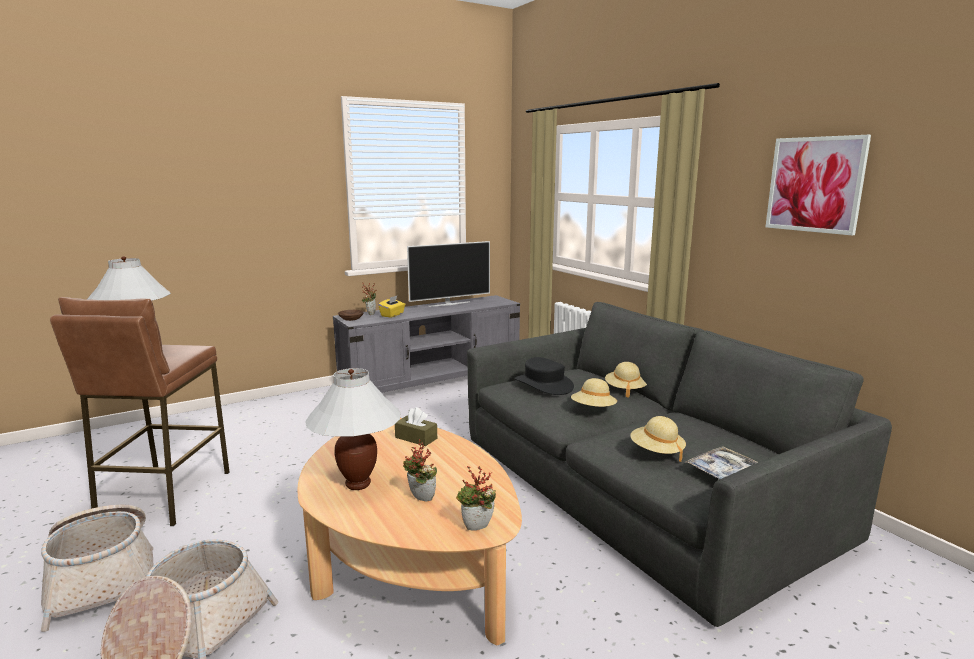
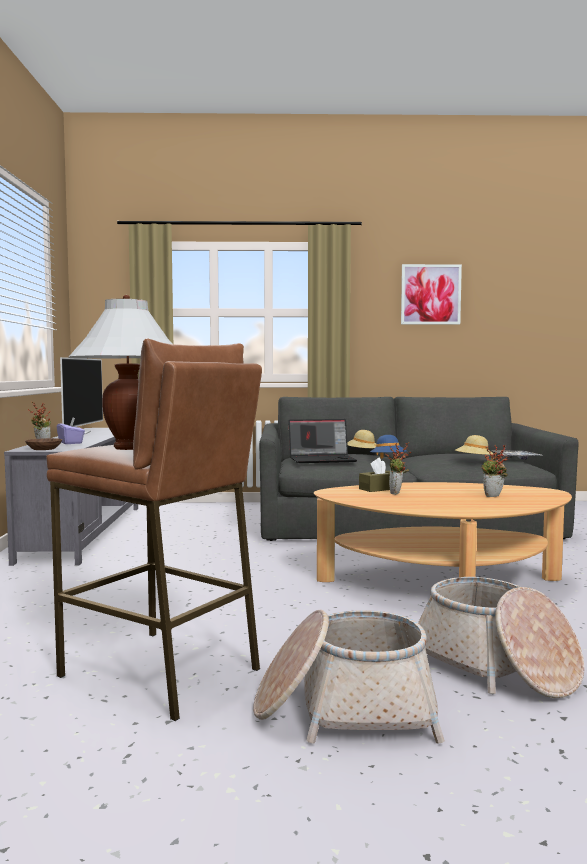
camera: 60 degrees left, 10 degrees down
white table lamp [305,368,401,490] -> none
yellow tissue box [378,295,405,318] -> purple tissue box [57,418,85,444]
potted plant [456,466,496,531] -> potted plant moved to [385,442,411,495]
black hat [515,357,574,395] -> laptop [288,419,357,463]
beige hat [571,378,617,407] -> blue hat [370,435,407,459]

